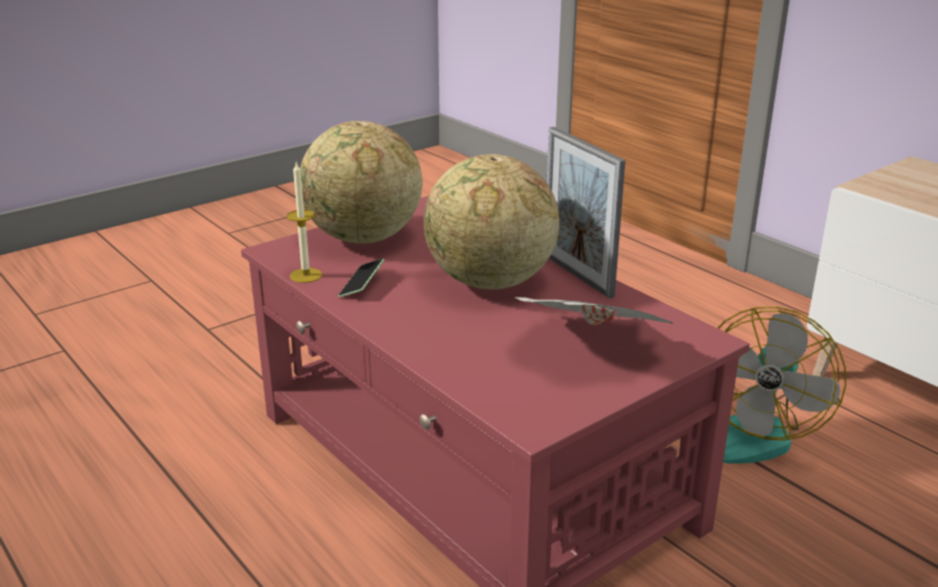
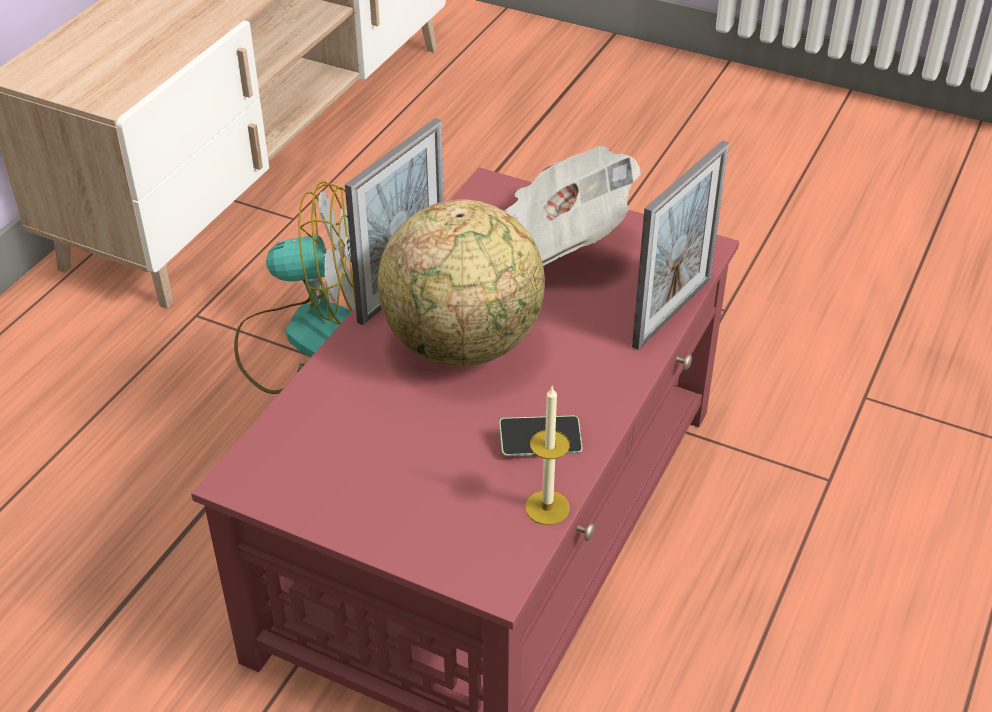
camera: 115 degrees left, 15 degrees up
globe [300,121,423,244] -> none
none -> picture frame [632,140,729,350]

